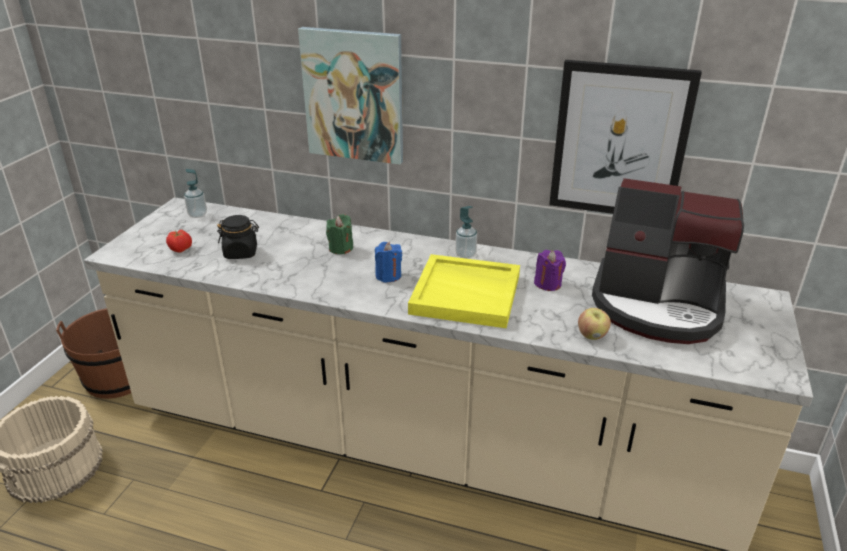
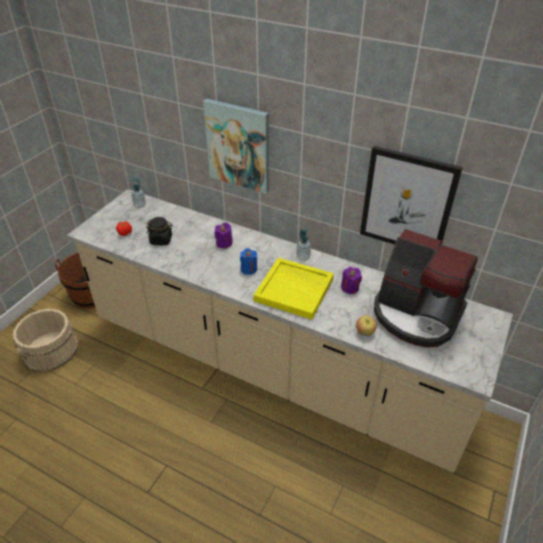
camera: 10 degrees right, 10 degrees up
green candle [326,214,353,254] -> purple candle [214,222,233,249]

